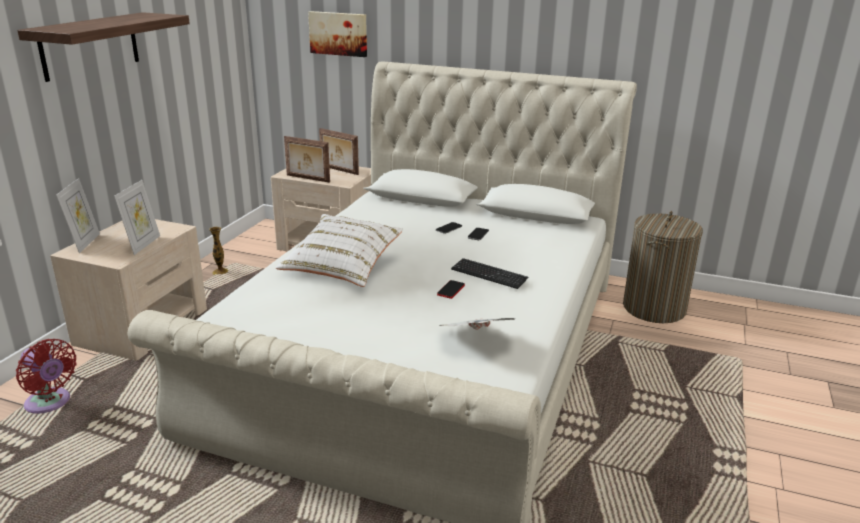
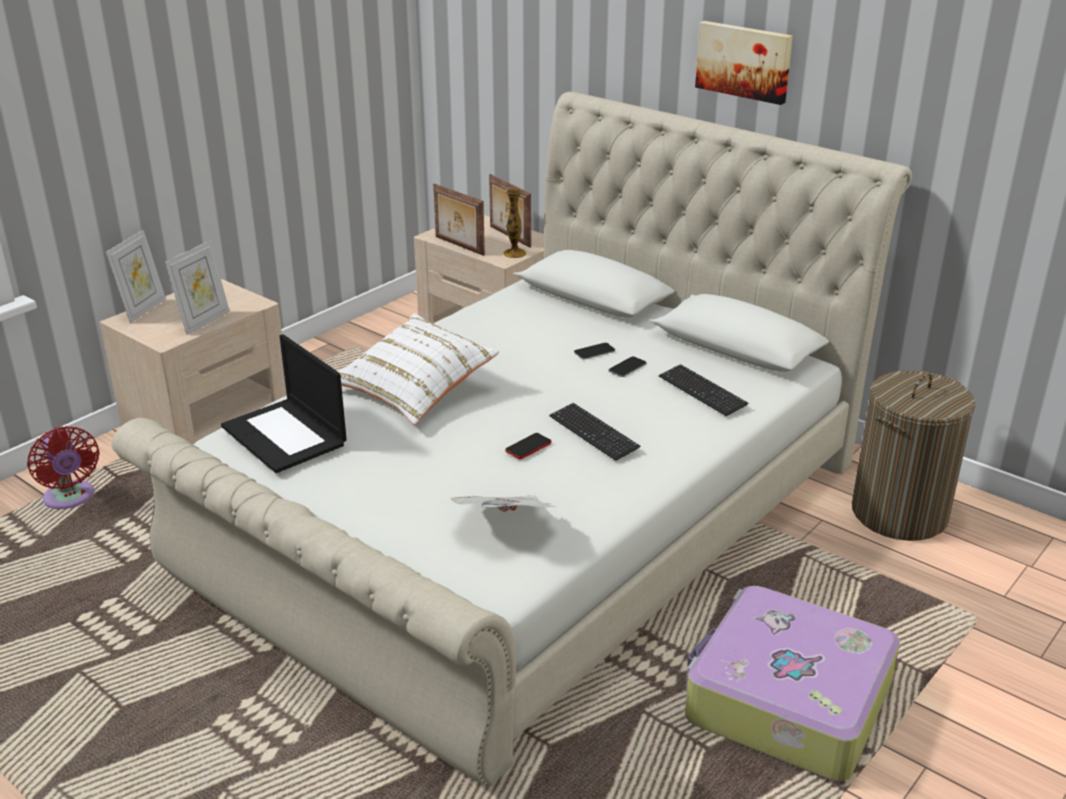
camera: 20 degrees right, 5 degrees up
shelf [17,12,190,82] -> none
vase [209,227,228,275] -> vase moved to [504,188,526,258]
picture [308,11,367,57] -> picture moved to [695,21,793,105]
none -> laptop [221,334,347,473]
none -> keyboard [659,364,749,416]
none -> suitcase [685,586,900,782]

